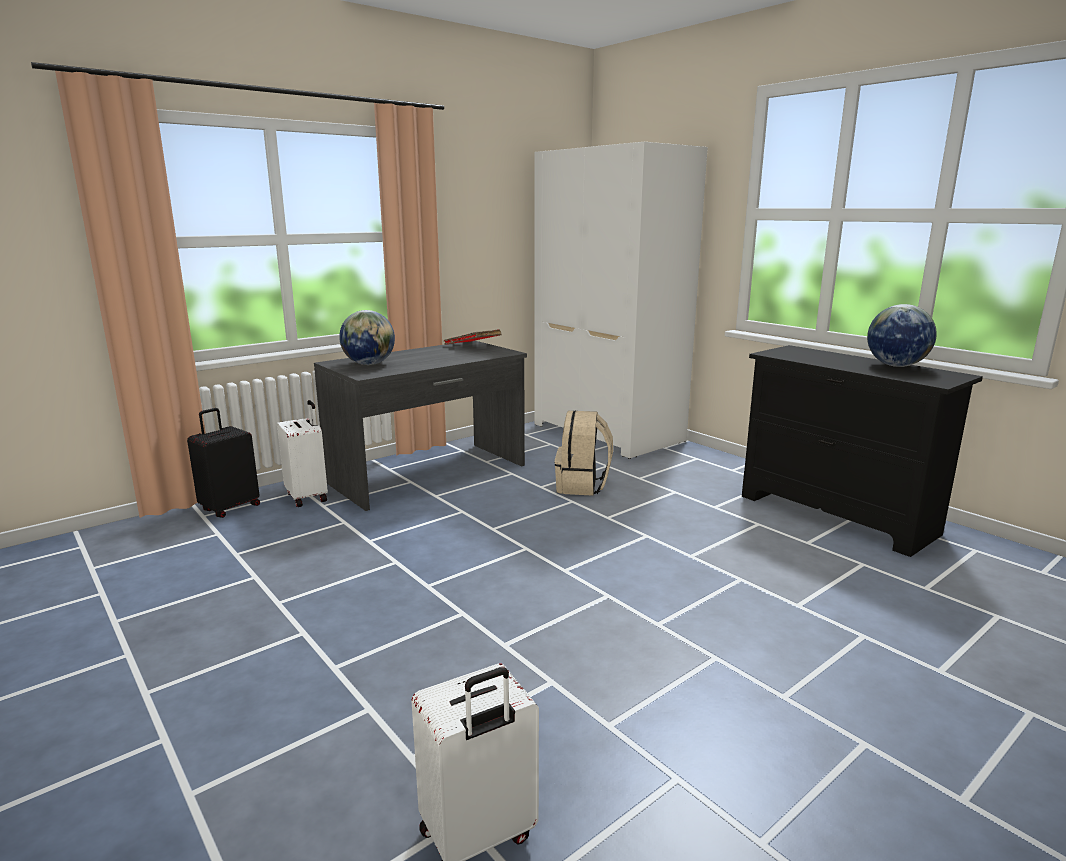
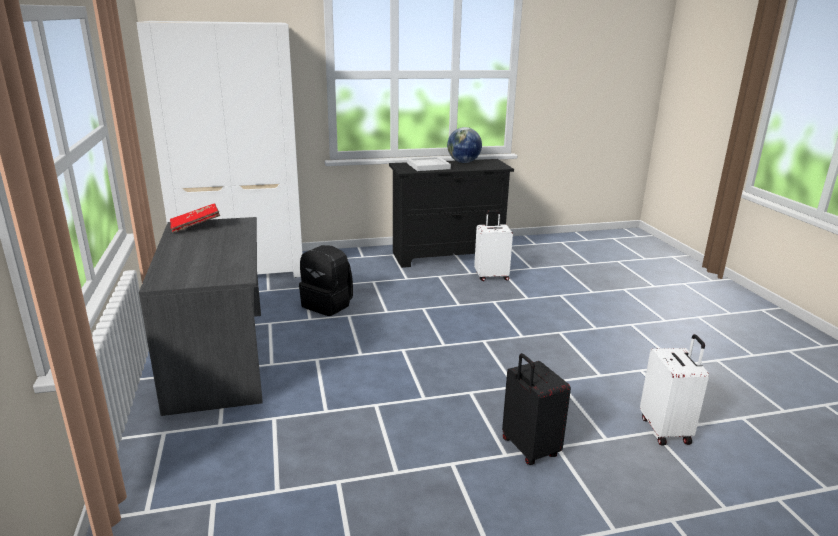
camera: 65 degrees left, 5 degrees up
black suitcase [187,408,260,518] -> black suitcase moved to [502,353,571,465]
white suitcase [277,400,328,507] -> white suitcase moved to [474,211,513,281]
globe [339,310,395,365] -> none
beige backpack [555,411,613,496] -> black backpack [299,245,353,316]
none -> white tray [407,157,451,171]

